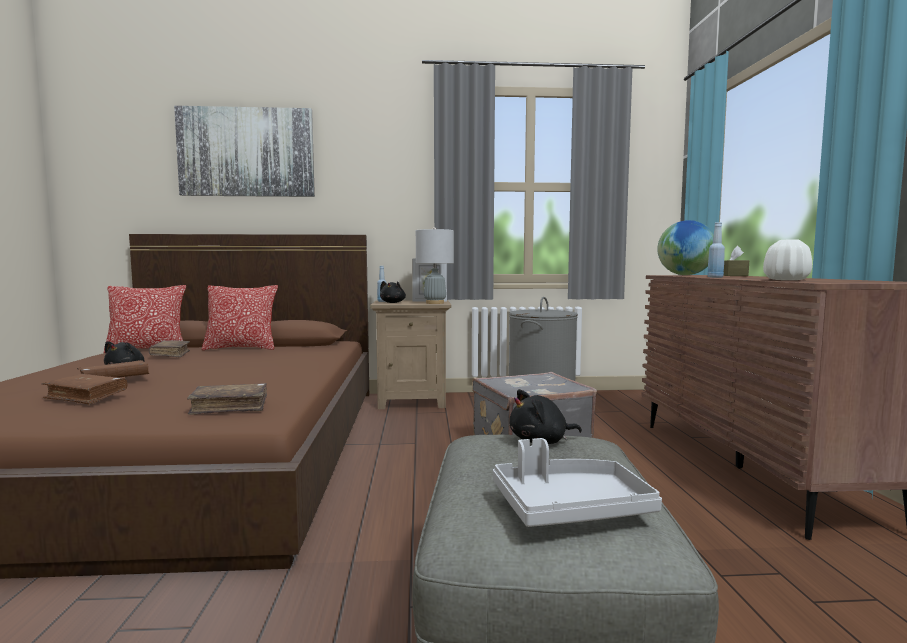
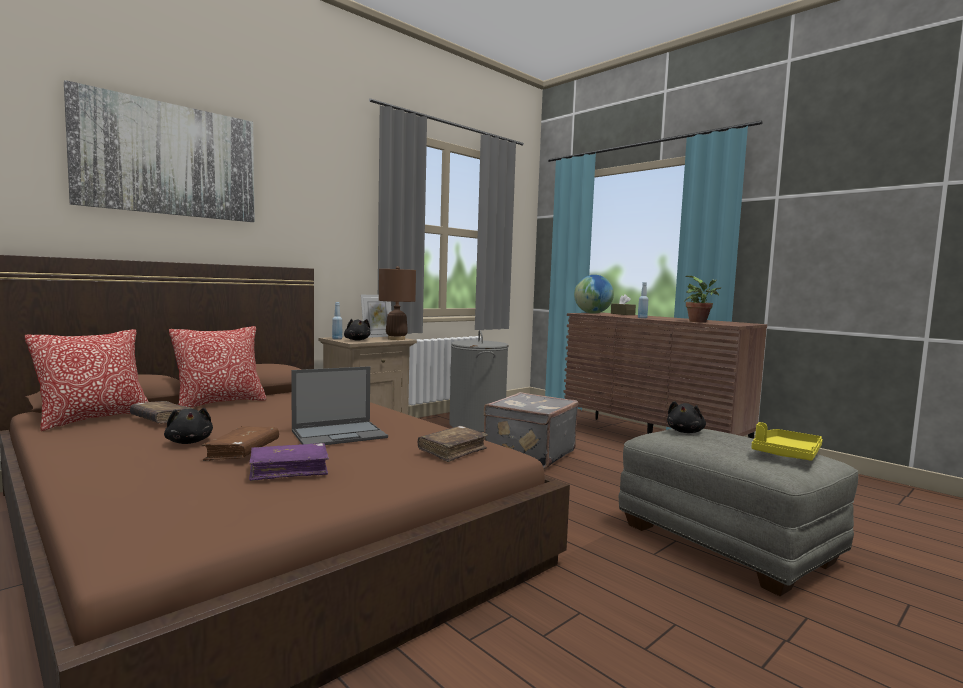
camera: 40 degrees left, 0 degrees up
brown book [42,374,128,404] -> purple book [249,443,329,481]
grey table lamp [416,227,454,304] -> brown table lamp [379,266,416,340]
grey tray [493,438,662,527] -> yellow tray [752,422,823,461]
white vase [763,239,812,280] -> potted plant [685,276,721,322]
none -> laptop [291,366,388,445]

